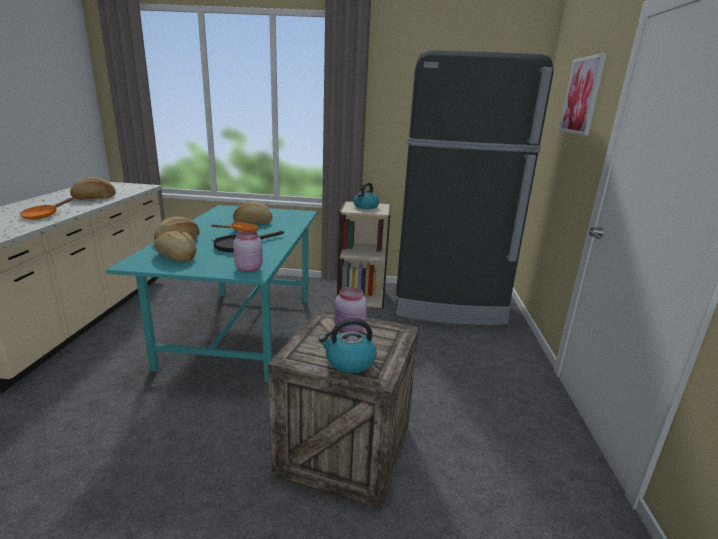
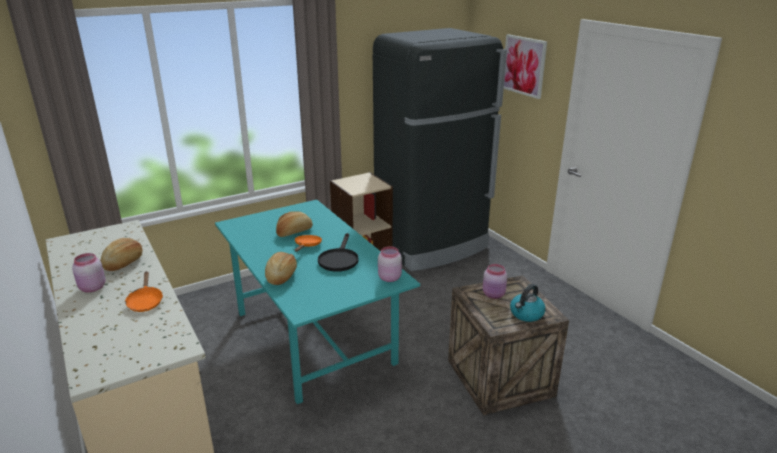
camera: 35 degrees left, 5 degrees up
bread [154,231,197,262] -> none
kettle [354,182,379,209] -> none
none -> pink jar [72,253,105,292]

